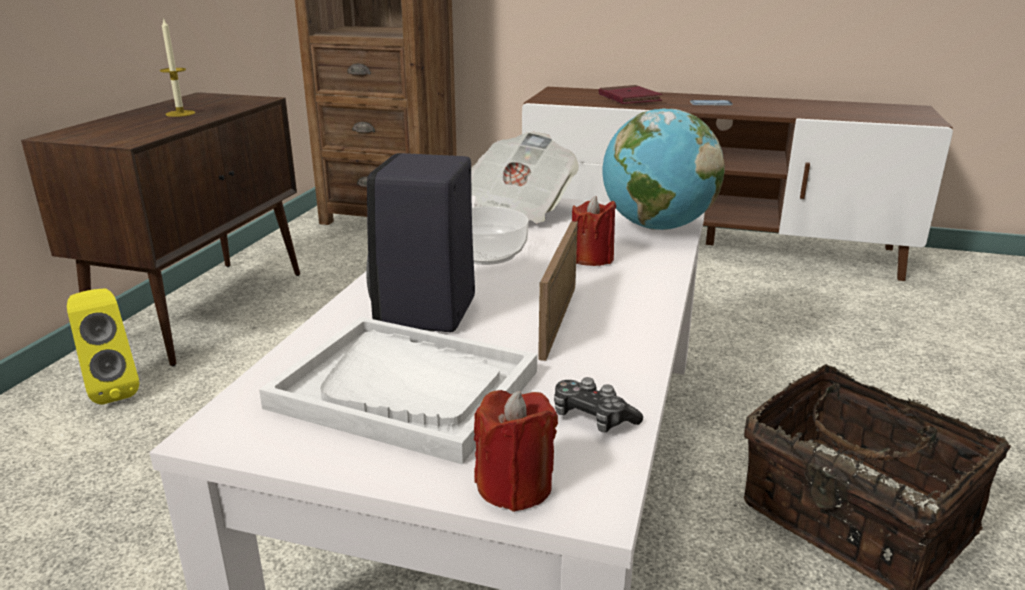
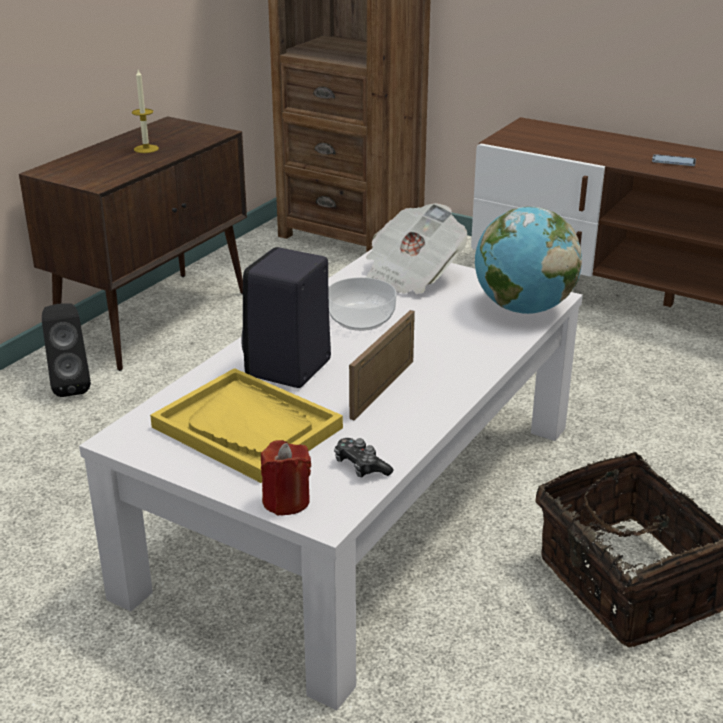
camera: 15 degrees right, 5 degrees up
yellow speaker [67,288,139,405] -> black speaker [42,303,91,397]
white tray [259,317,537,464] -> yellow tray [150,368,343,483]
red candle [572,196,616,266] -> none
red book [599,85,662,104] -> none

